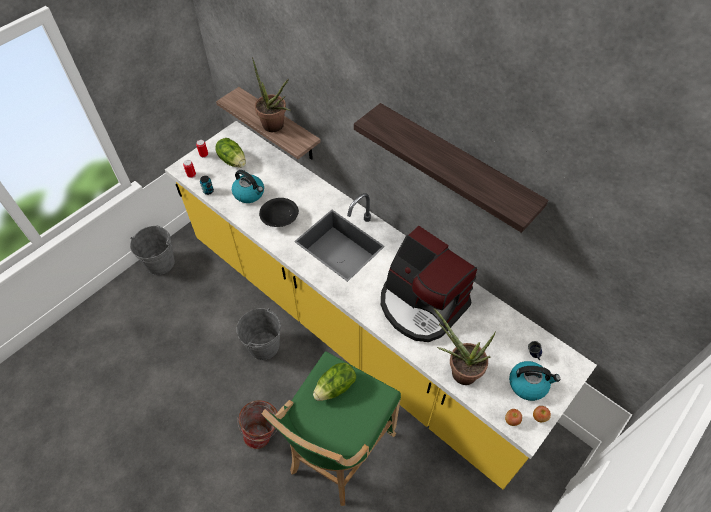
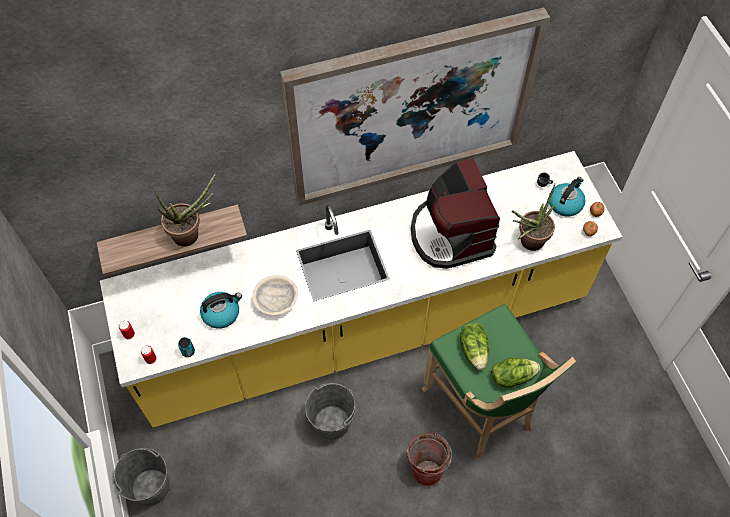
camera: 60 degrees left, 5 degrees up
lettuce [215,138,246,168] -> lettuce moved to [492,358,540,388]
black bowl [259,198,299,227] -> beige bowl [253,275,298,315]
shelf [354,103,548,233] -> picture [280,8,550,206]
coffee machine [381,226,477,342] -> coffee machine turned 90 degrees clockwise [411,158,500,269]

